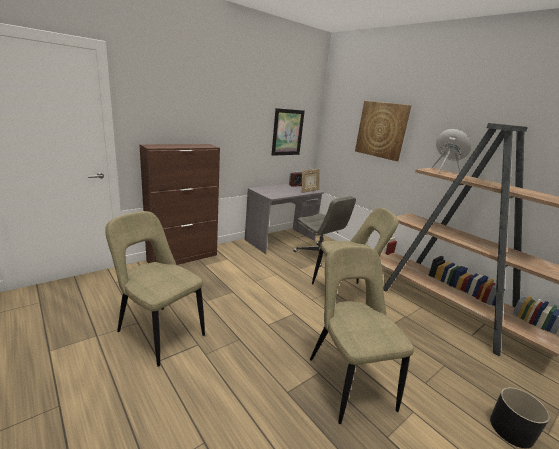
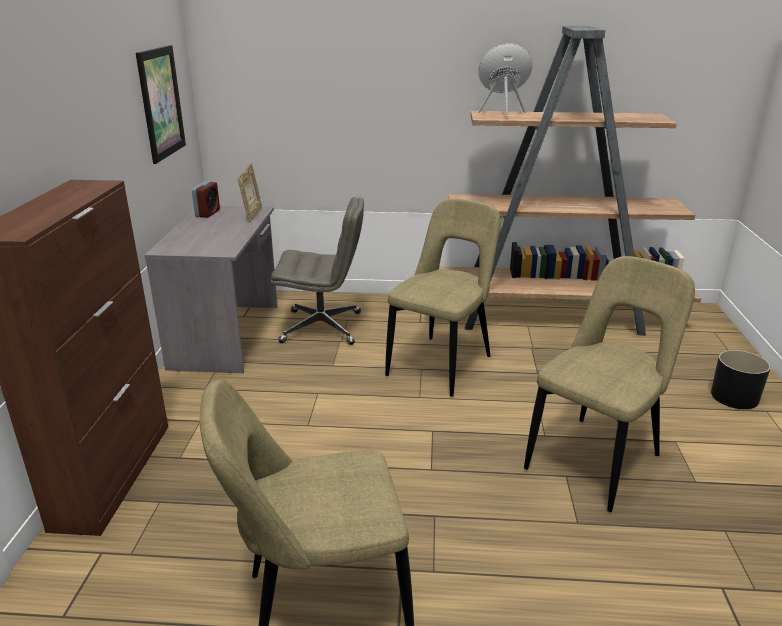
camera: 45 degrees left, 5 degrees up
beige chair [310,246,414,424] -> beige chair turned 105 degrees clockwise [524,256,695,512]
picture [355,101,412,161] -> none

